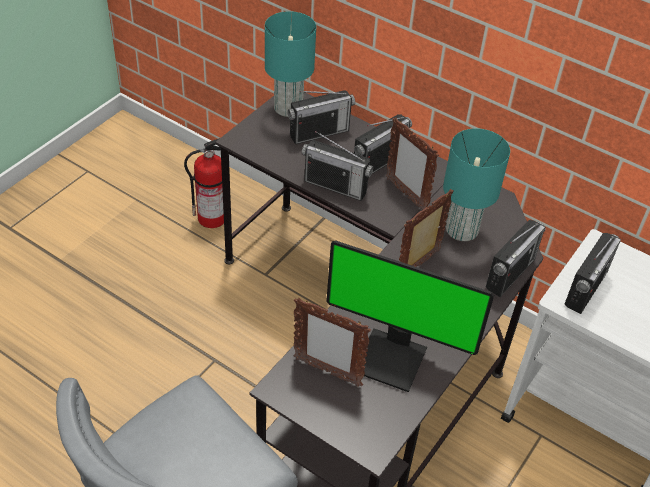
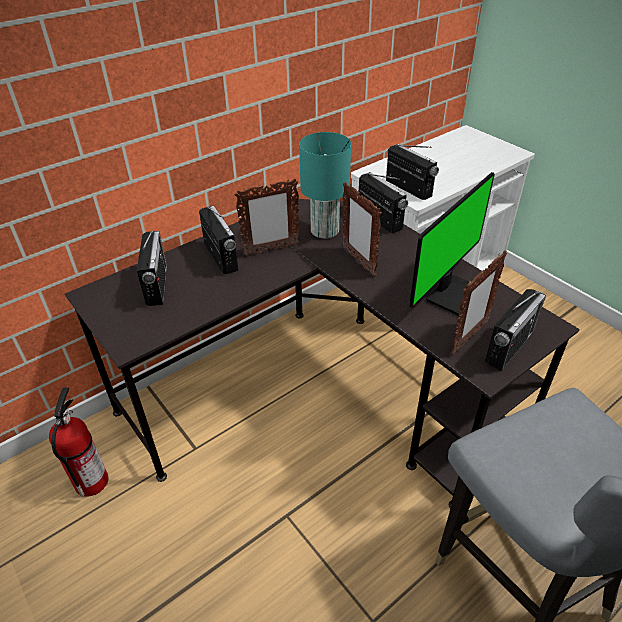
camera: 70 degrees left, 5 degrees down
turquoise table lamp [265,11,316,117] -> none
radio [302,131,374,201] -> radio moved to [485,289,546,371]

